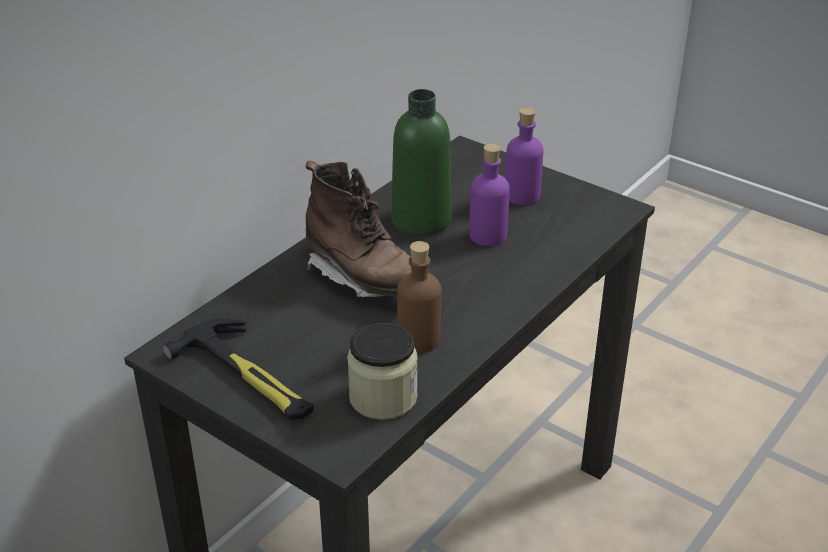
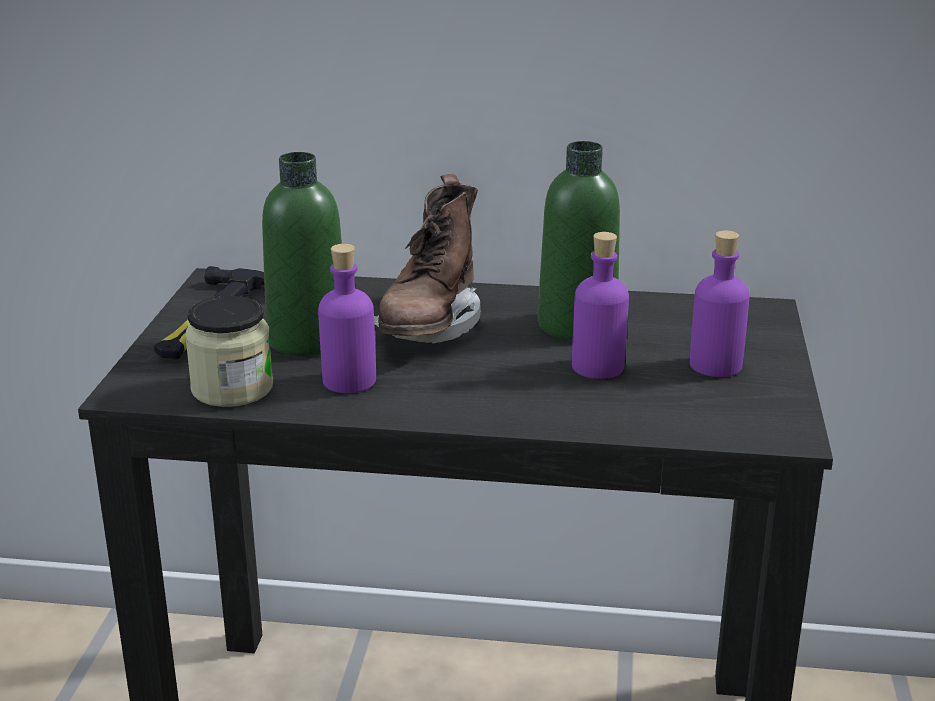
camera: 60 degrees right, 10 degrees down
brown bottle [397,241,441,353] -> purple bottle [318,244,376,393]
none -> green bottle [262,152,342,356]

